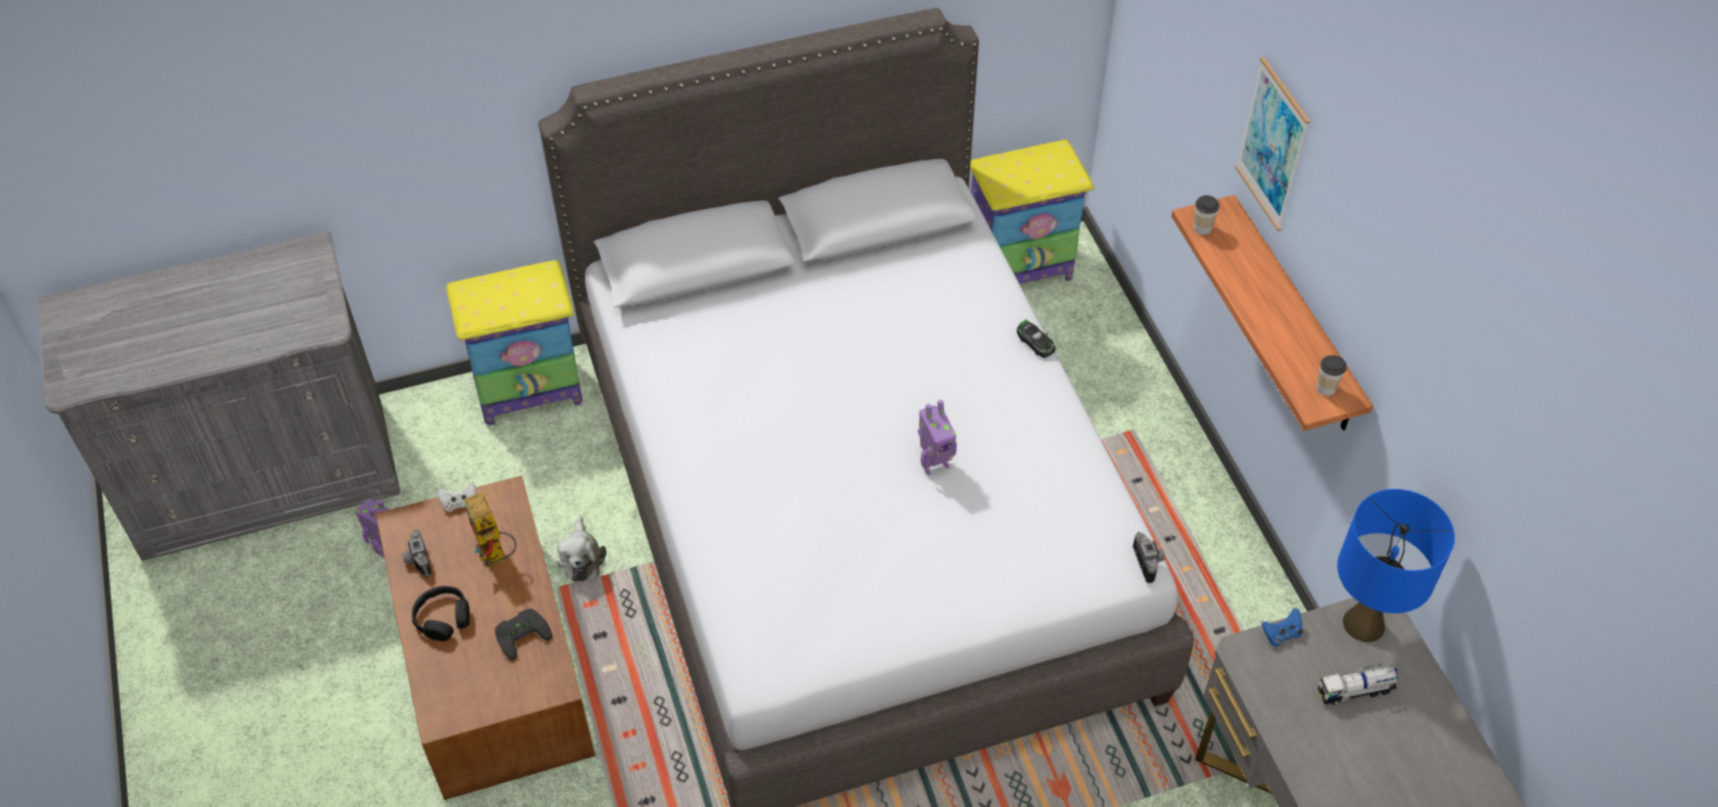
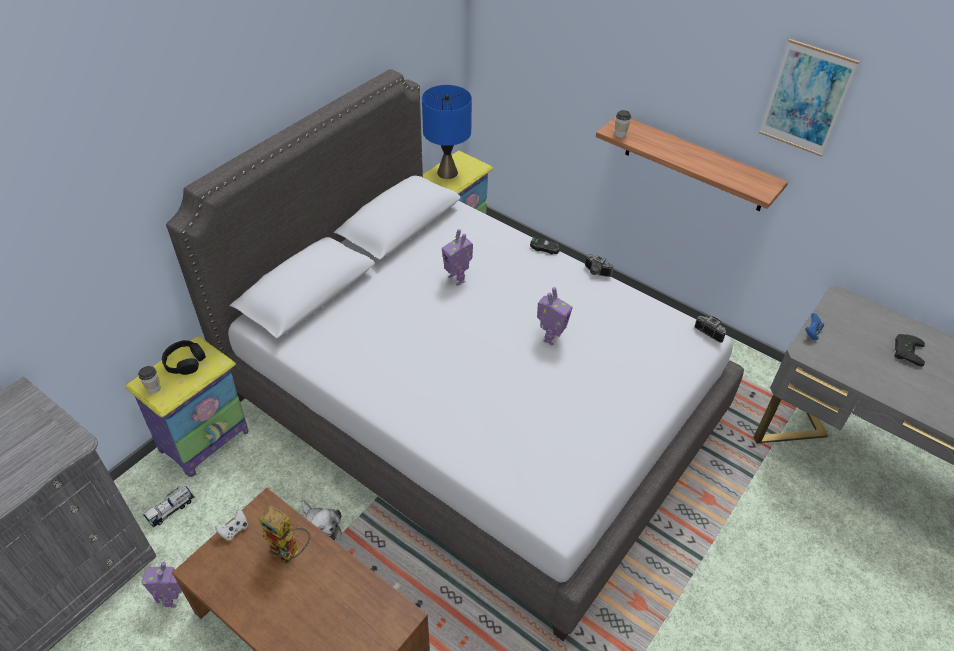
camera: 35 degrees left, 5 degrees down
camera [402,530,432,577] -> camera moved to [585,254,613,277]
black headphones [412,586,470,641] -> black headphones moved to [162,340,206,375]
black game controller [495,608,552,660] -> black game controller moved to [895,334,925,366]
picture [1235,57,1310,231] -> picture moved to [759,39,860,157]
cup [1316,355,1347,396] -> cup moved to [138,366,161,394]
toy truck [1318,663,1398,705] -> toy truck moved to [143,486,195,528]
blue table lamp [1337,489,1455,642] -> blue table lamp moved to [422,85,472,179]
none -> toy robot [442,229,473,286]

